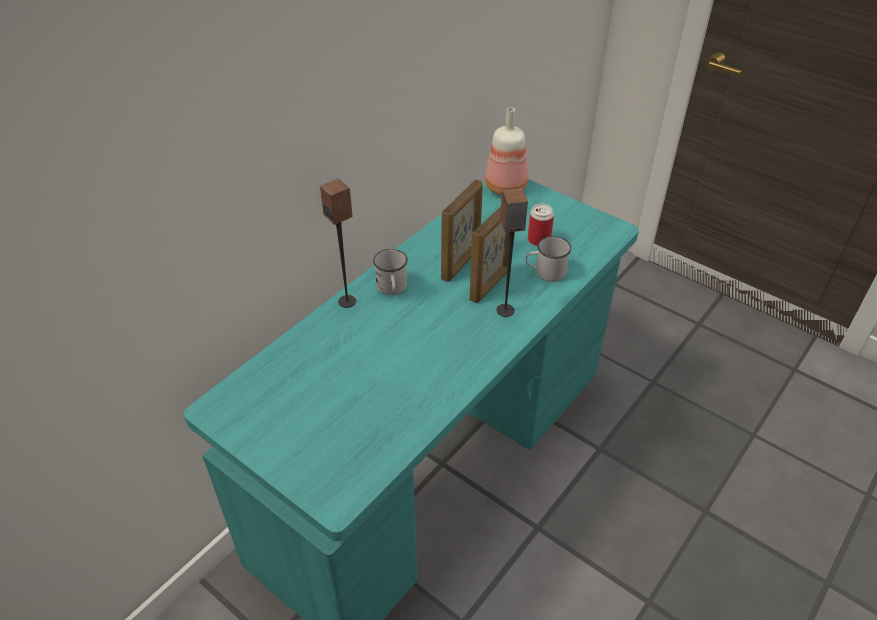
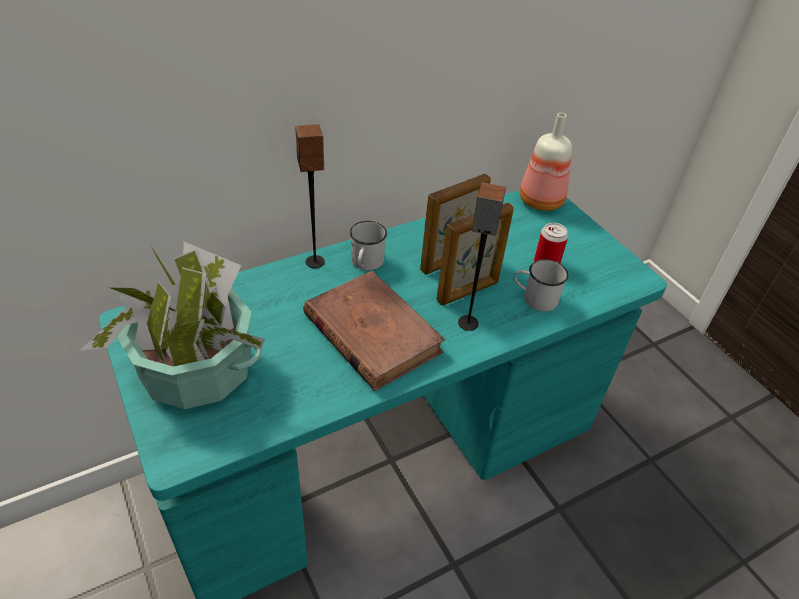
camera: 20 degrees right, 0 degrees up
none -> potted plant [81,241,265,409]
none -> brown book [303,271,445,391]

